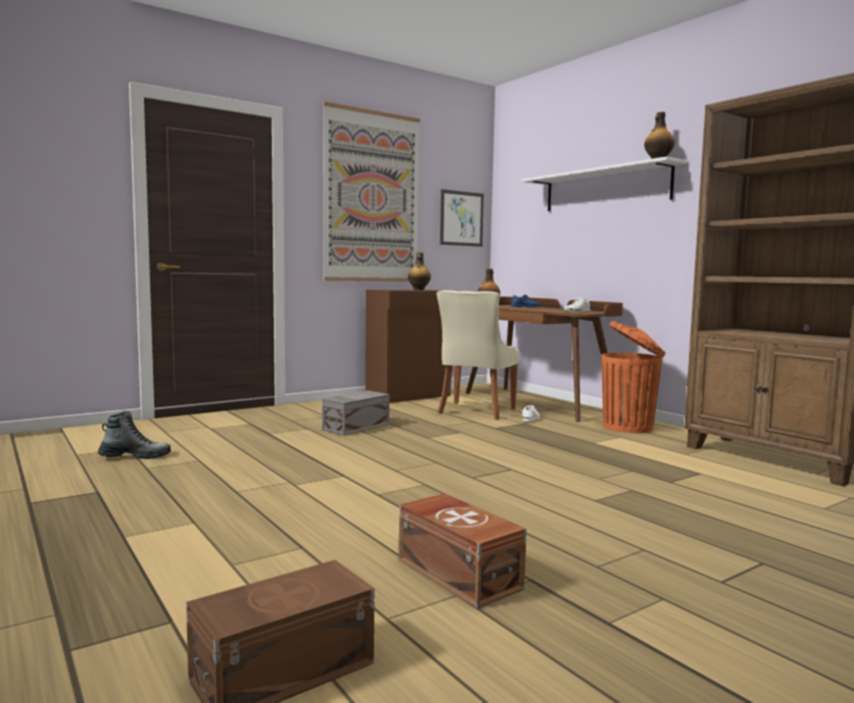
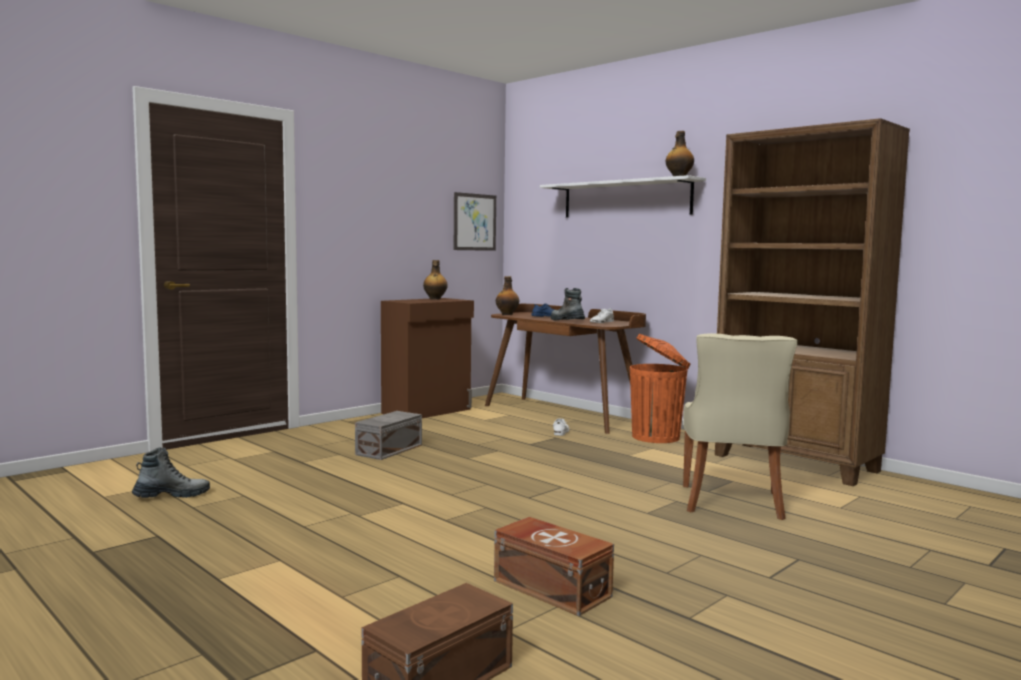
camera: 10 degrees left, 0 degrees up
picture [323,101,420,282] -> none
beige chair [436,290,519,420] -> beige chair moved to [683,333,798,520]
none -> boot [551,288,585,321]

